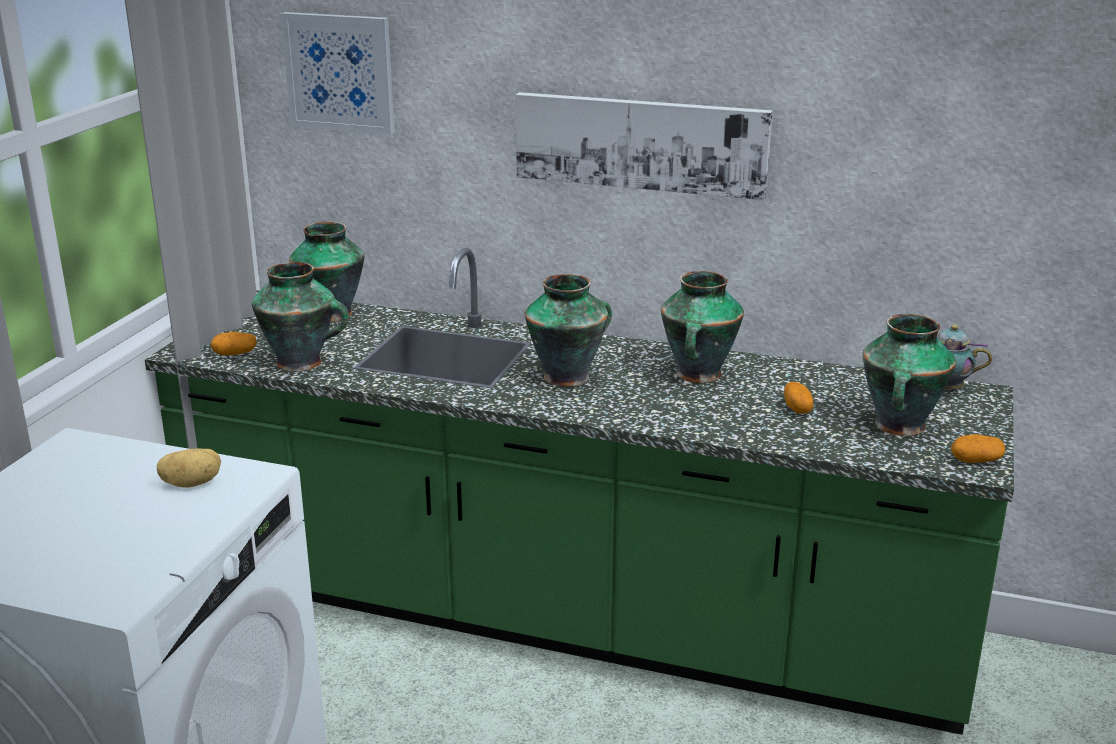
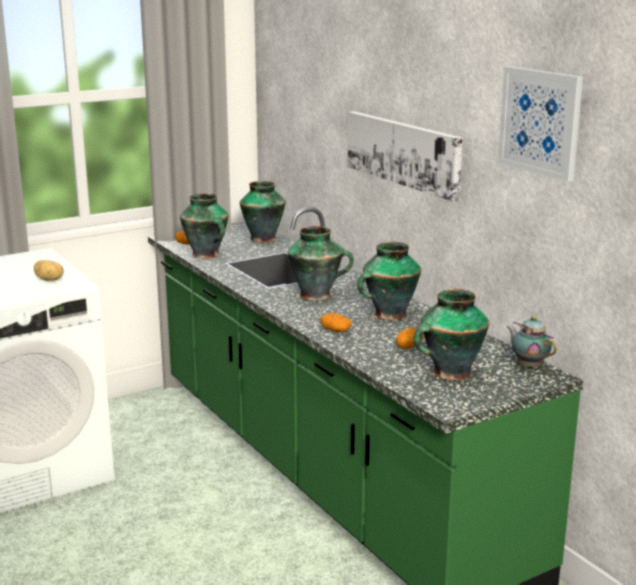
camera: 40 degrees right, 5 degrees down
picture [281,12,395,135] -> picture moved to [498,66,583,182]
potato [951,434,1005,463] -> potato moved to [320,313,352,332]

